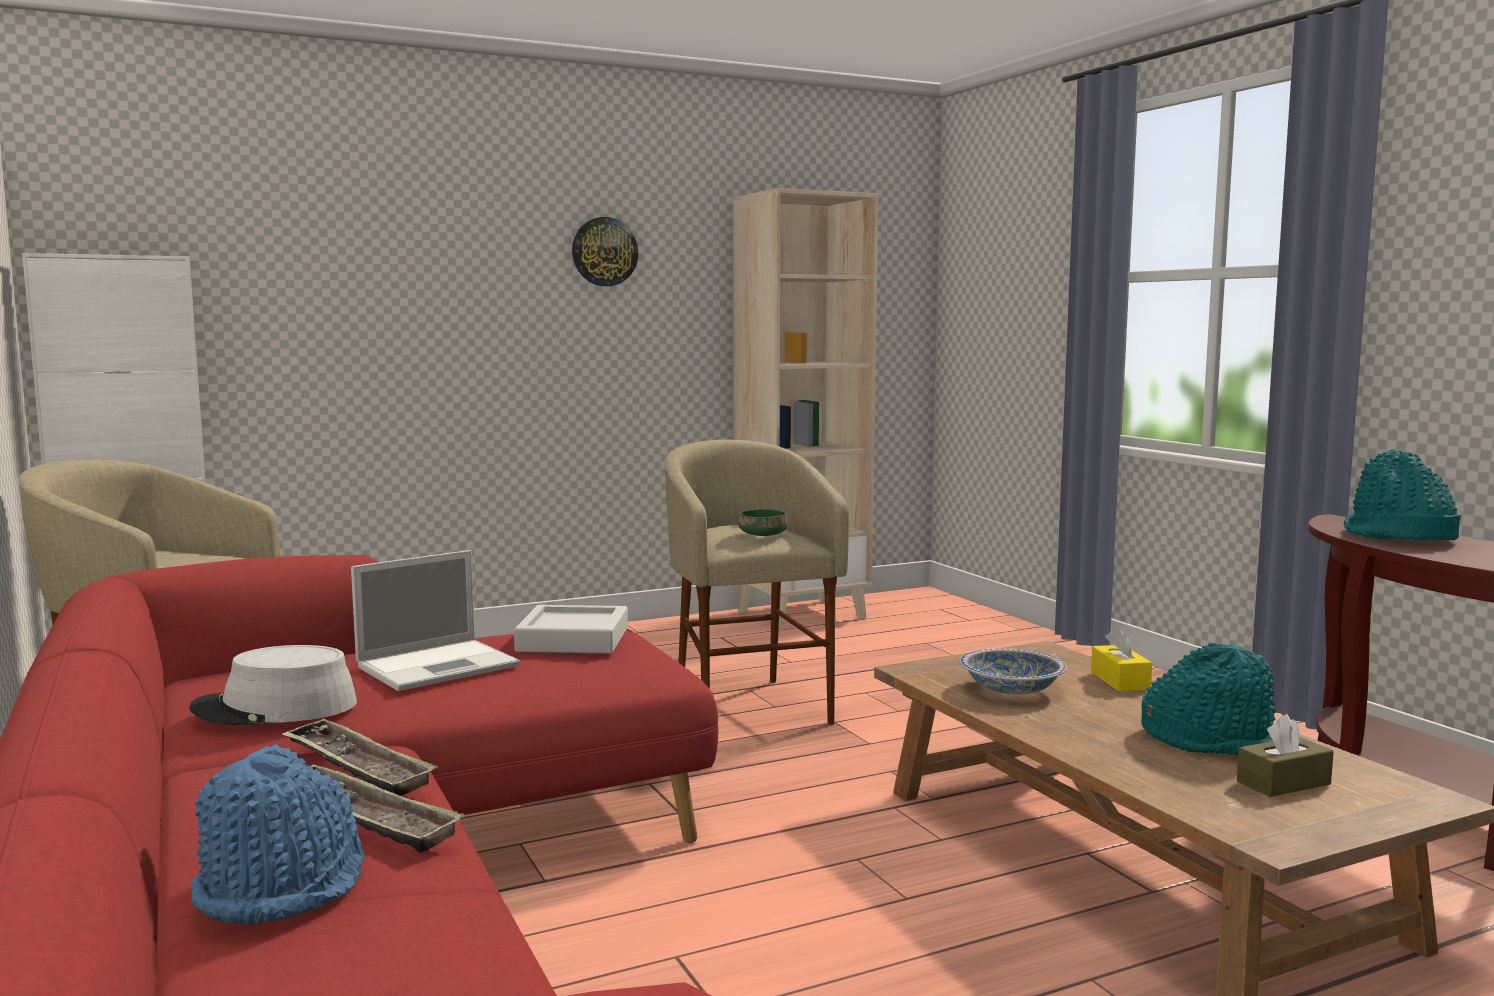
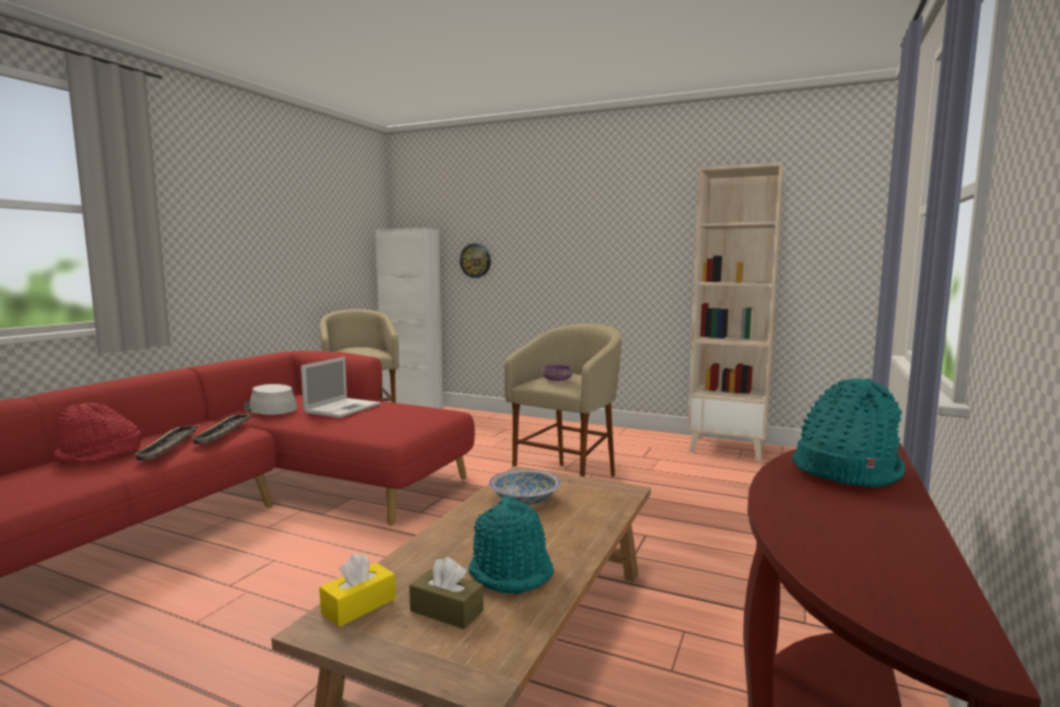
camera: 50 degrees right, 0 degrees up
blue hat [191,744,365,925] -> red hat [54,403,141,463]
laptop [351,550,520,691] -> laptop turned 75 degrees counterclockwise [301,357,380,418]
grey tray [514,605,628,653] -> none
wall clock [572,217,638,286] -> wall clock moved to [460,243,491,278]
green bowl [738,509,788,536] -> purple bowl [543,365,572,381]
yellow tissue box [1091,628,1152,691] -> yellow tissue box moved to [319,553,396,627]

